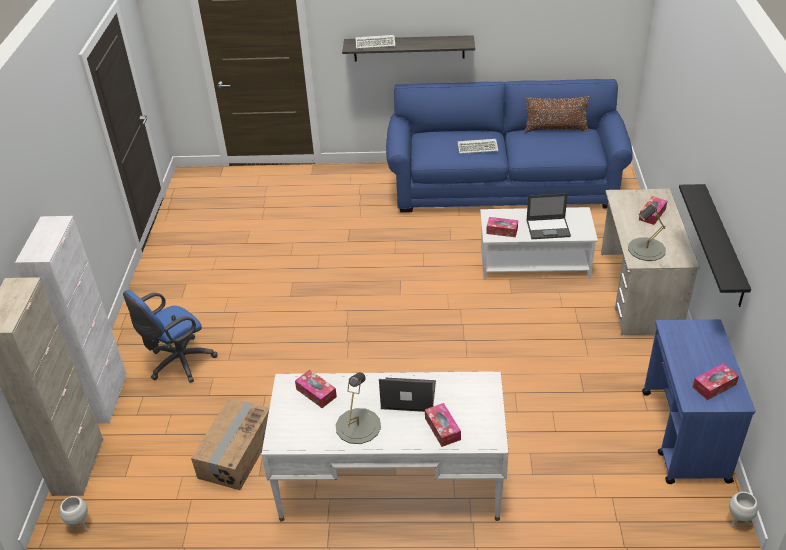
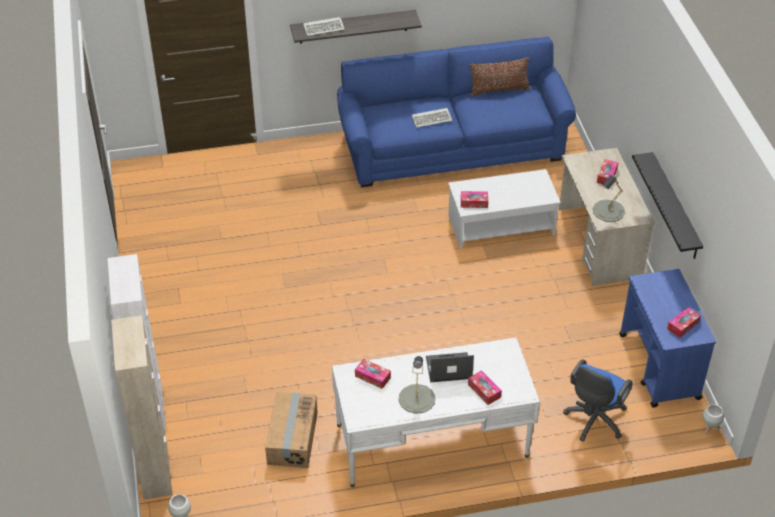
camera: 15 degrees left, 5 degrees up
blue office chair [123,290,217,383] -> blue office chair moved to [563,359,633,442]
laptop [526,193,571,239] -> none

